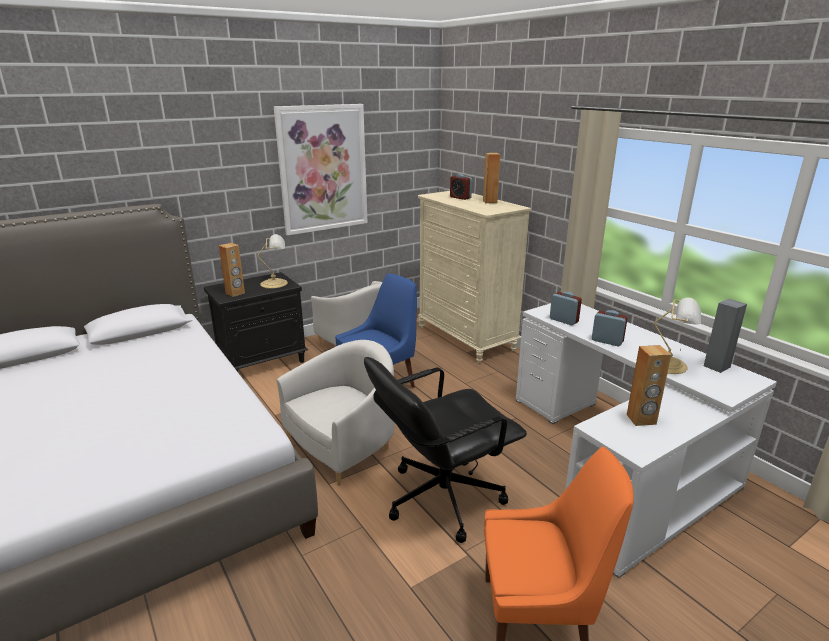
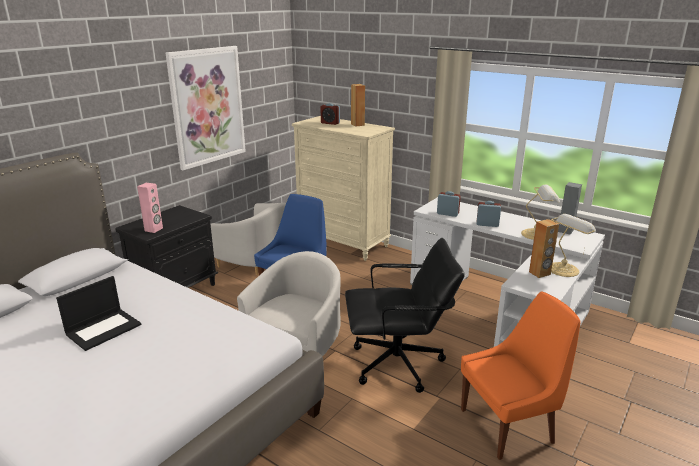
camera: 20 degrees left, 0 degrees up
brown speaker [219,243,245,297] -> pink speaker [137,183,163,233]
table lamp [258,234,288,288] -> table lamp moved to [551,214,596,277]
black office chair [364,357,527,543] -> black office chair turned 135 degrees counterclockwise [345,238,465,393]
none -> laptop [56,276,142,351]

